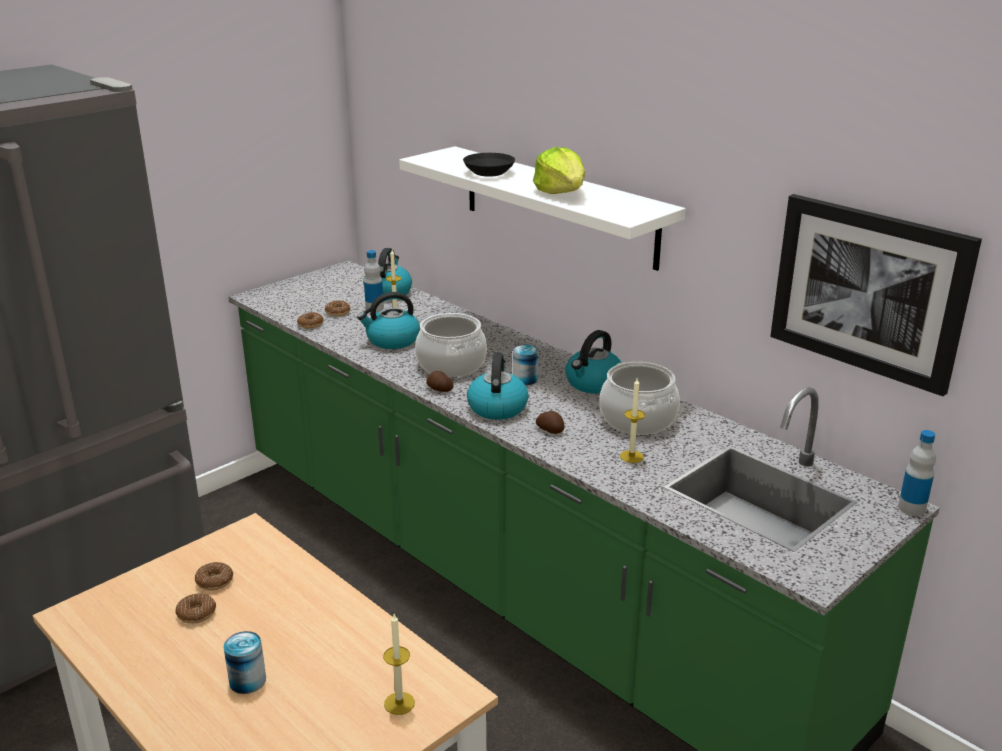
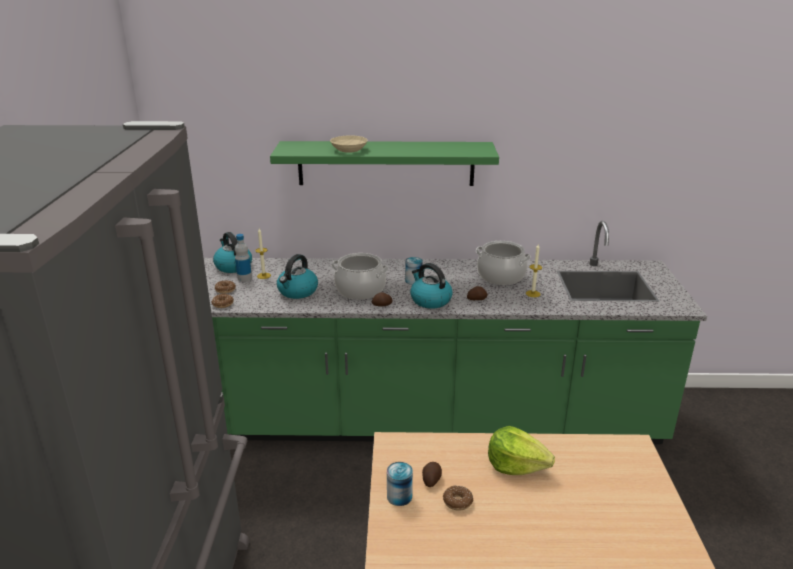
camera: 45 degrees left, 0 degrees up
donut [195,562,233,591] -> potato [422,462,442,487]
can [223,631,266,694] -> can moved to [387,462,413,506]
candle [383,614,415,715] -> none
white shelf [399,146,686,271] -> green shelf [270,141,499,186]
black bowl [463,153,515,177] -> beige bowl [330,135,368,153]
lettuce [533,147,585,194] -> lettuce moved to [488,426,555,475]
kettle [565,330,622,394] -> none
picture [770,194,982,396] -> none
bottle [898,430,936,516] -> none

